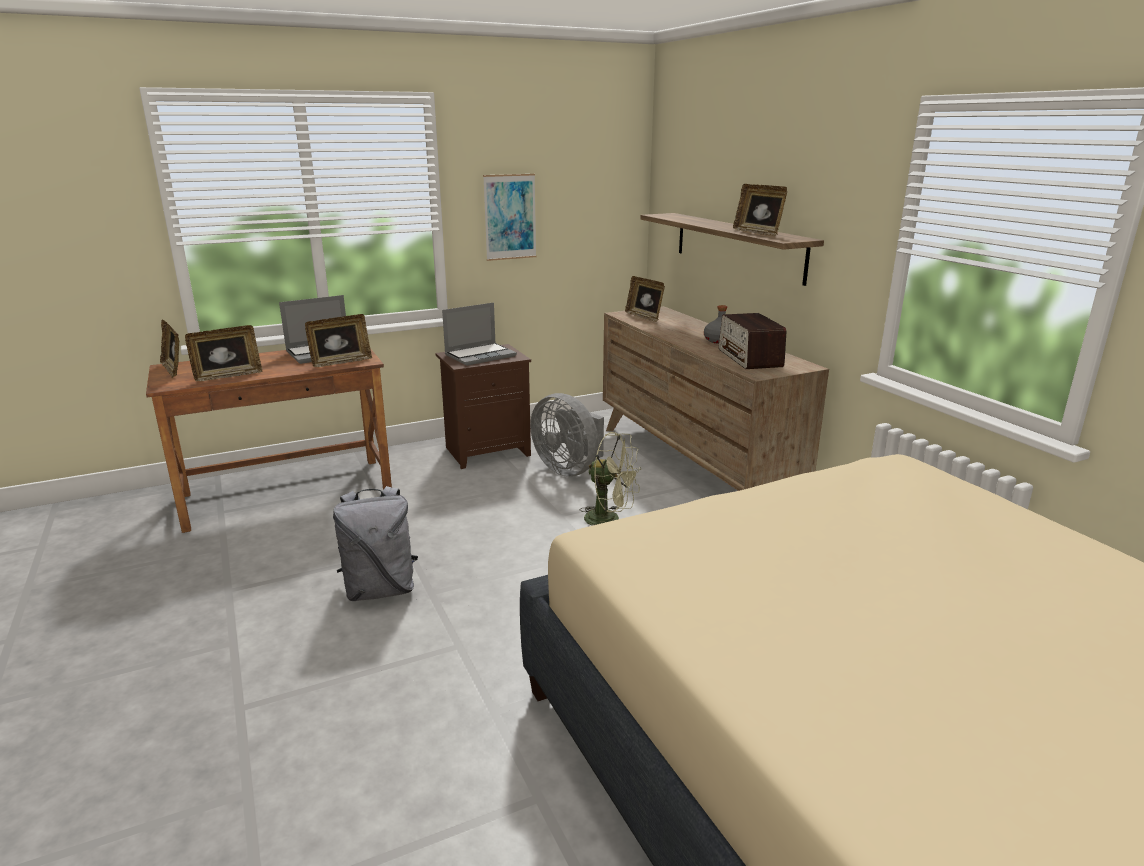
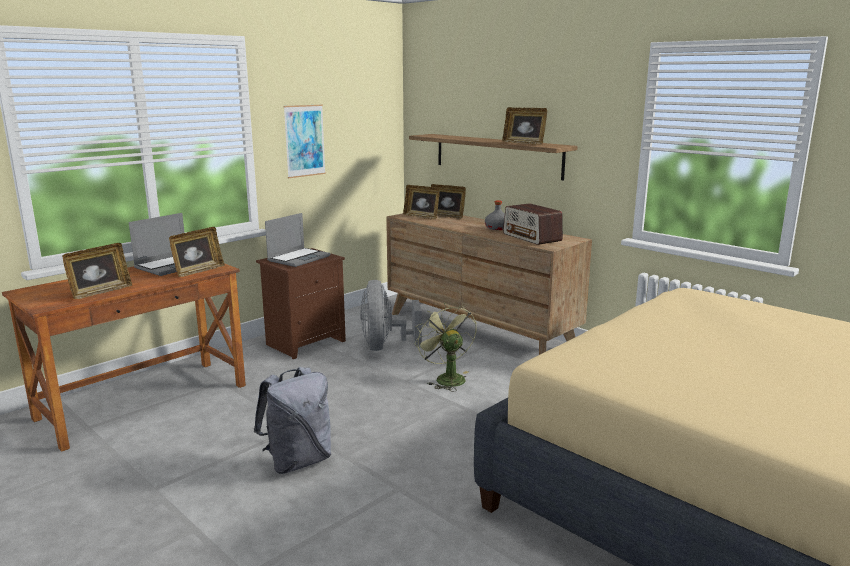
camera: 20 degrees left, 5 degrees down
picture frame [160,320,179,378] -> picture frame moved to [431,184,466,218]
grey fan [530,393,604,477] -> grey fan turned 60 degrees clockwise [360,280,422,351]
green fan [580,432,641,526] -> green fan turned 120 degrees counterclockwise [415,303,476,392]

